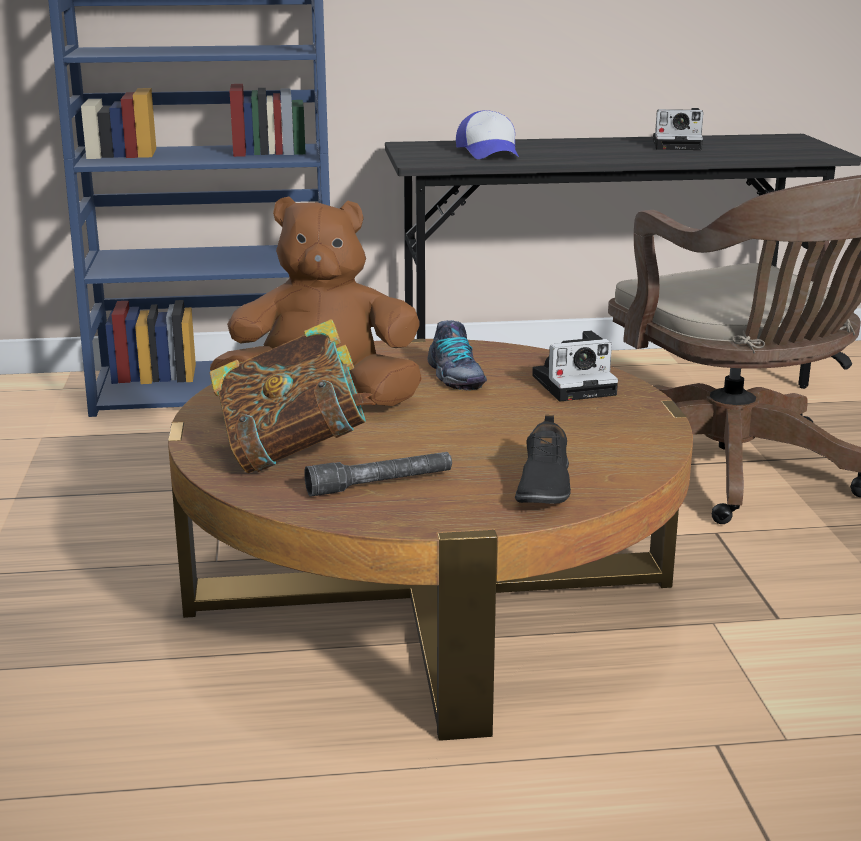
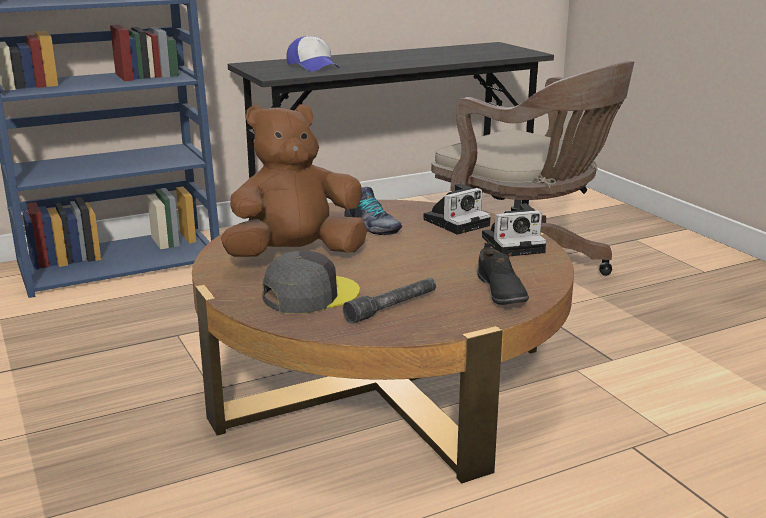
camera: 20 degrees left, 0 degrees up
book [209,319,375,473] -> grey cap [262,251,360,314]
camera [653,108,703,150] -> camera moved to [482,204,546,256]

